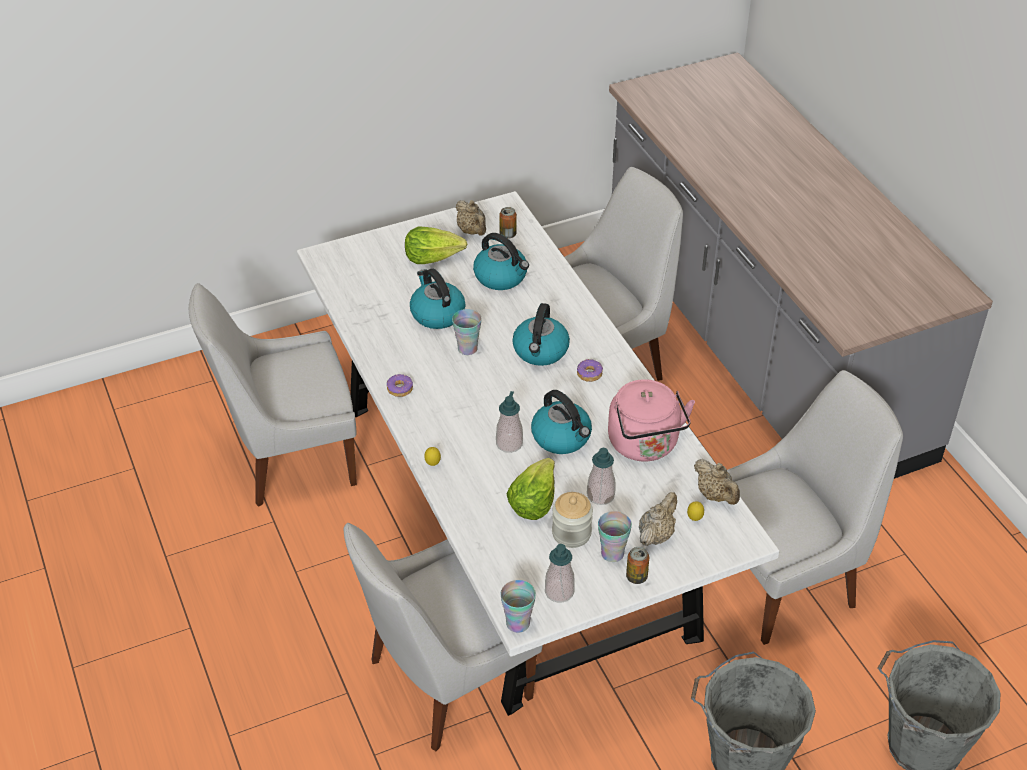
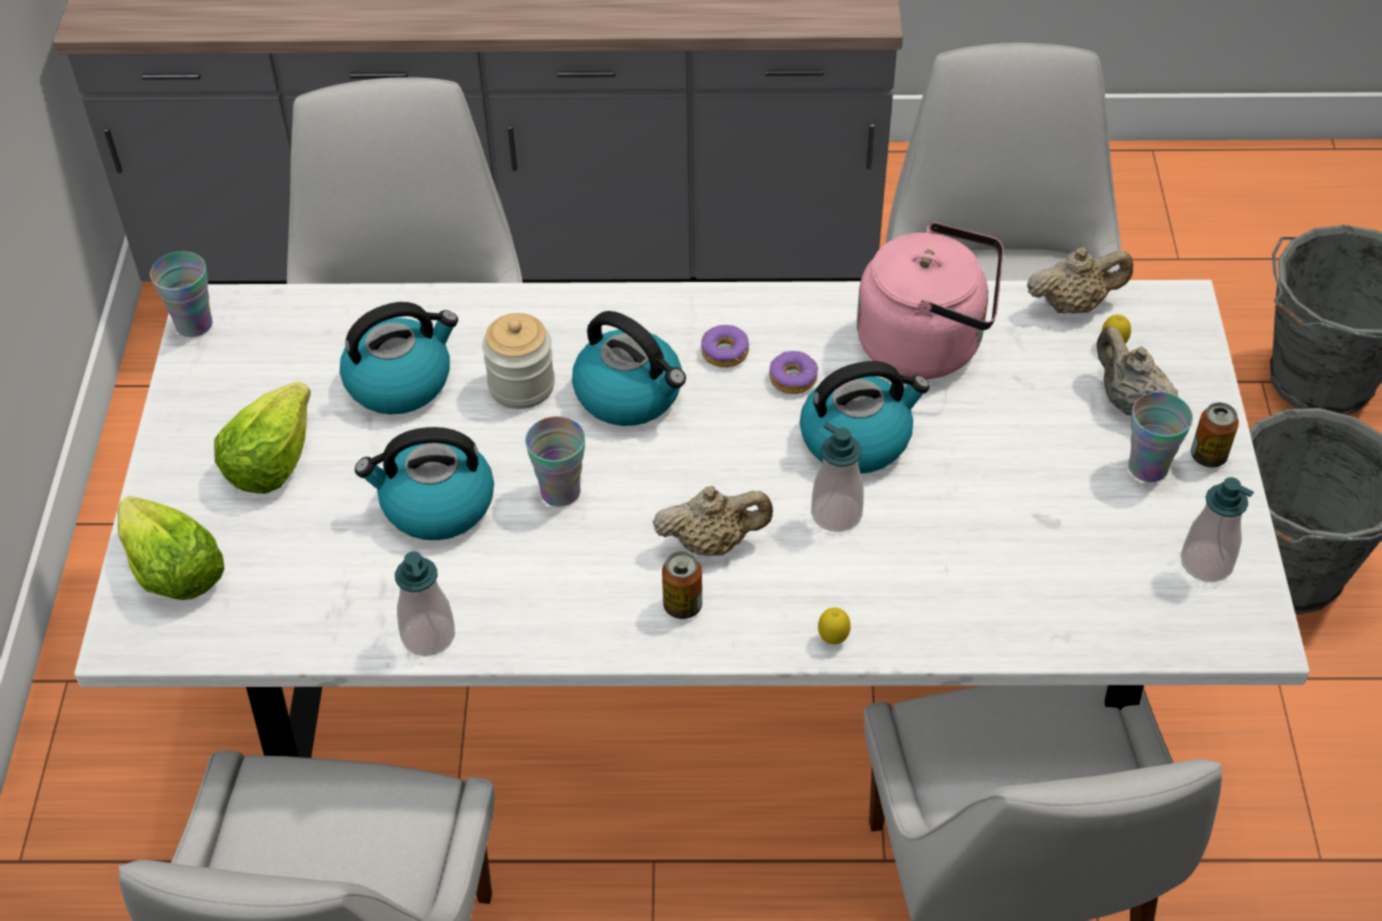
camera: 65 degrees left, 5 degrees up
donut [387,374,413,397] -> donut moved to [770,351,819,394]
beige teapot [455,200,486,235] -> beige teapot moved to [652,486,773,556]
can [499,207,517,239] -> can moved to [662,552,702,619]
cup [501,580,536,633] -> cup moved to [150,251,213,337]
lettuce [507,458,555,520] -> lettuce moved to [117,496,225,600]
jar [552,492,593,548] -> jar moved to [482,313,555,409]
soap dispenser [587,448,616,505] -> soap dispenser moved to [395,551,455,656]

